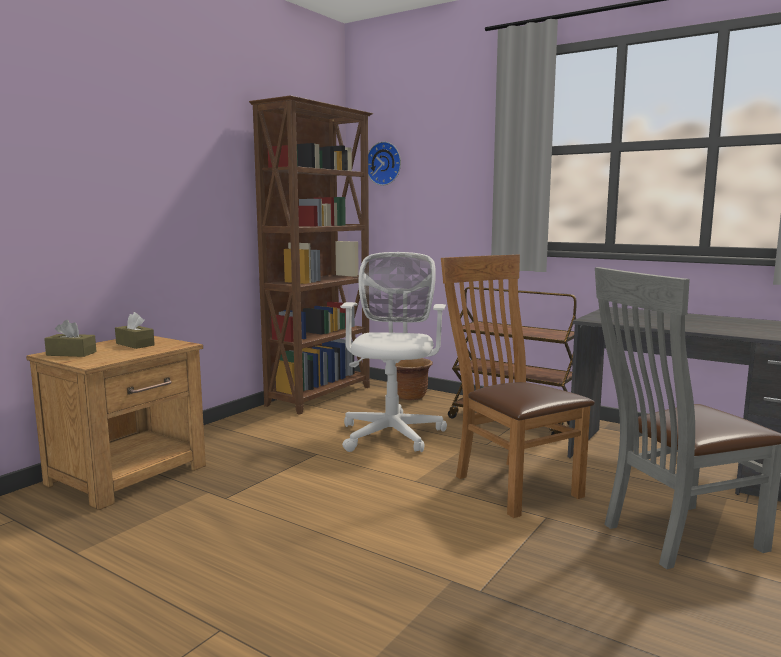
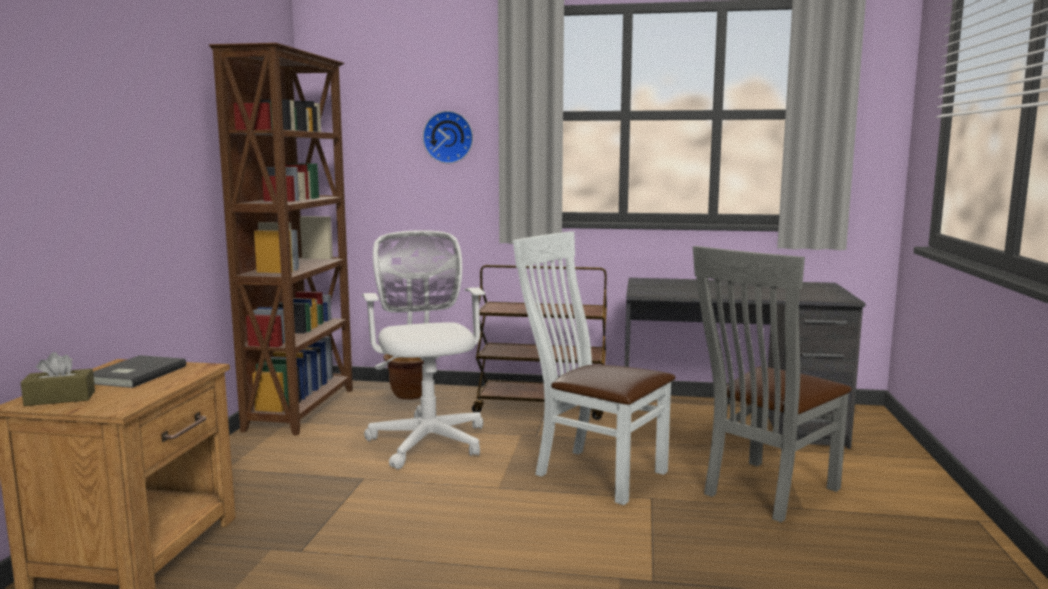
camera: 25 degrees left, 0 degrees up
brown tissue box [115,312,155,349] -> grey book [93,355,186,388]
wall clock [368,141,401,185] -> wall clock moved to [423,111,473,164]
brown chair [441,255,595,518] -> white chair [513,231,675,505]

